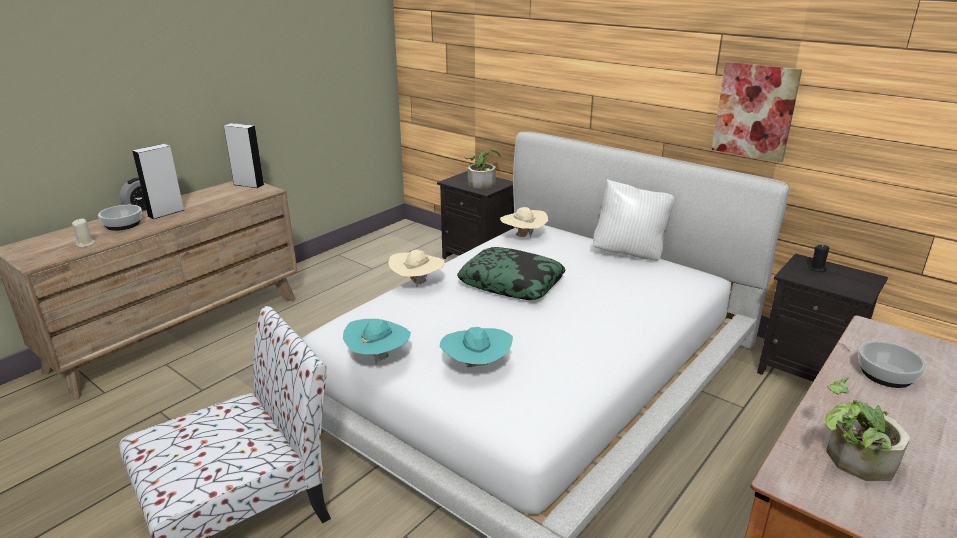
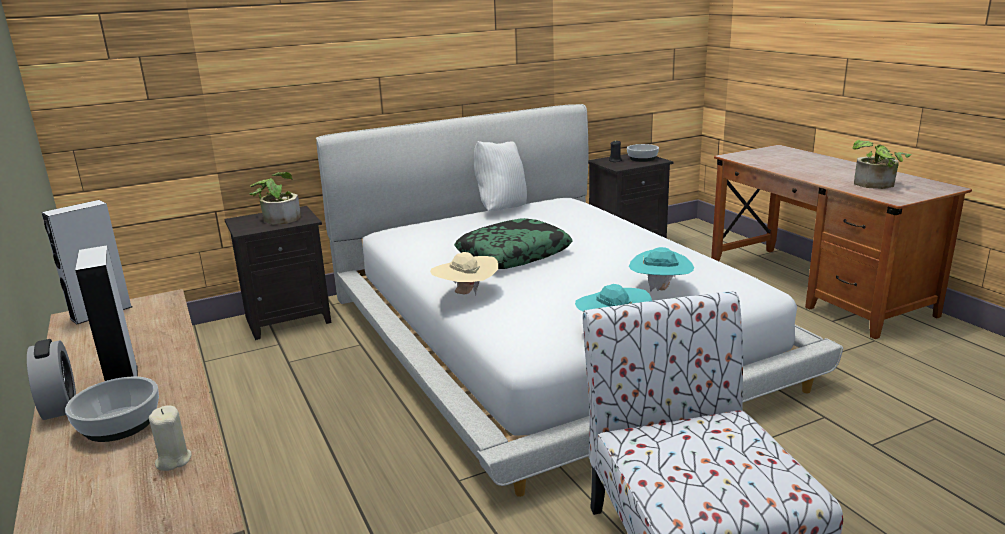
camera: 65 degrees left, 5 degrees down
beige hat [500,207,548,238] -> none
picture [712,62,802,162] -> none
bowl [858,341,926,388] -> bowl moved to [627,144,659,162]

